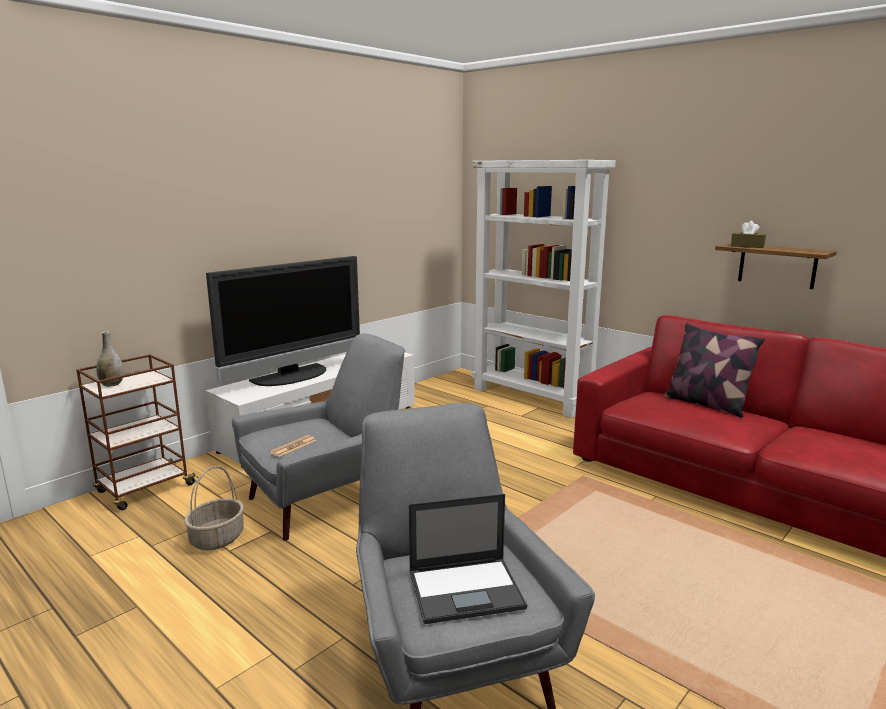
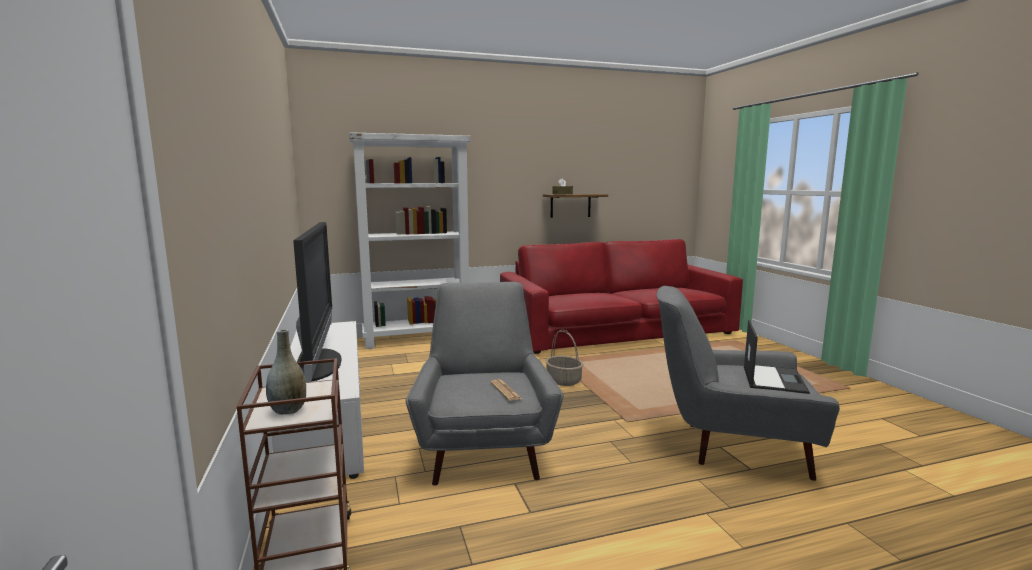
camera: 60 degrees left, 5 degrees down
basket [184,466,244,551] -> basket moved to [546,330,583,386]
pillow [664,323,765,418] -> none

